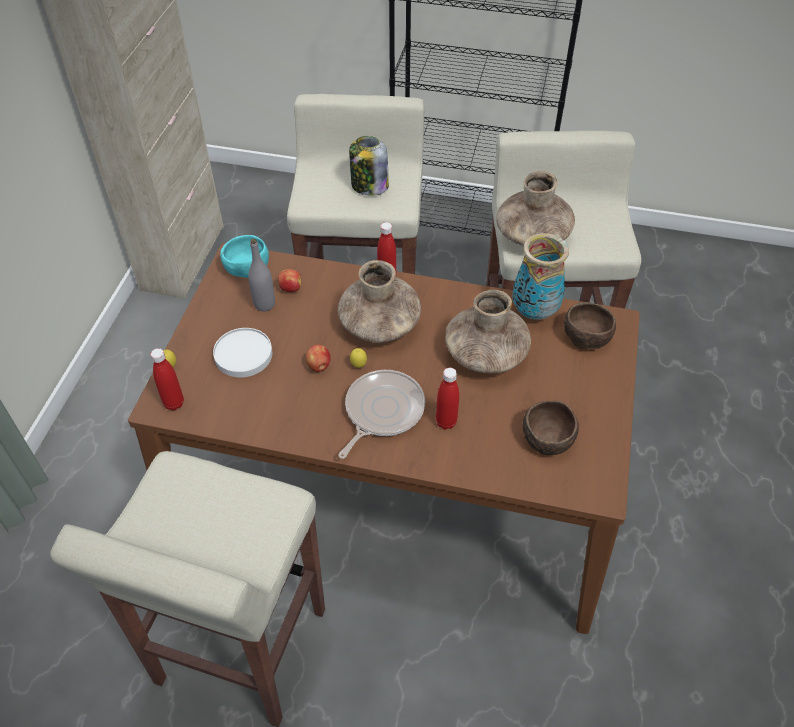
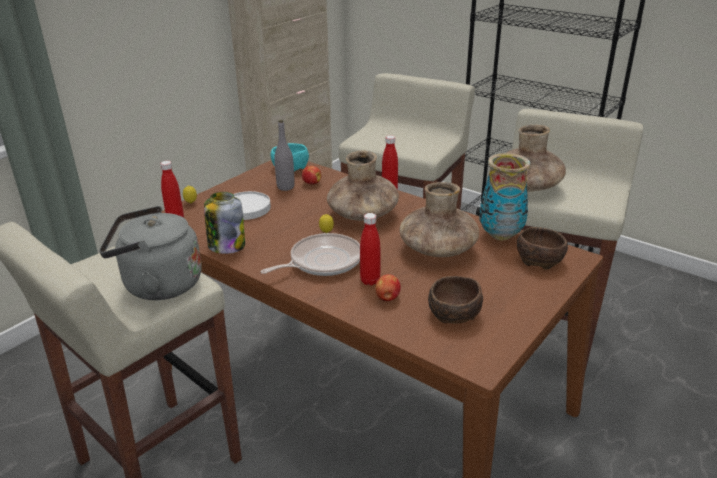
camera: 25 degrees right, 20 degrees down
apple [306,345,331,372] -> apple moved to [375,274,401,301]
jar [349,136,389,196] -> jar moved to [204,192,245,254]
none -> grey kettle [99,206,202,300]

